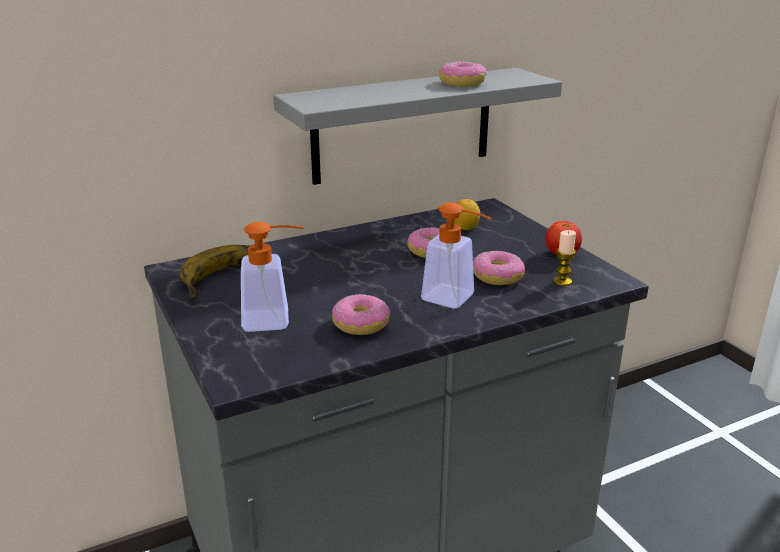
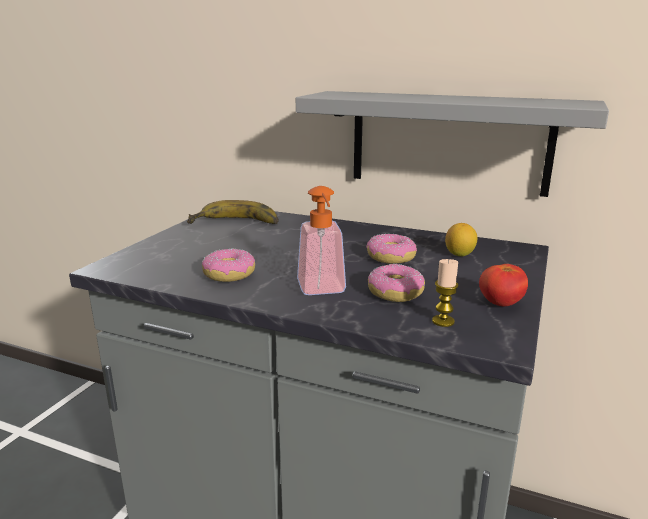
camera: 50 degrees right, 5 degrees down
soap dispenser [241,222,304,332] -> none
donut [439,61,487,86] -> none

